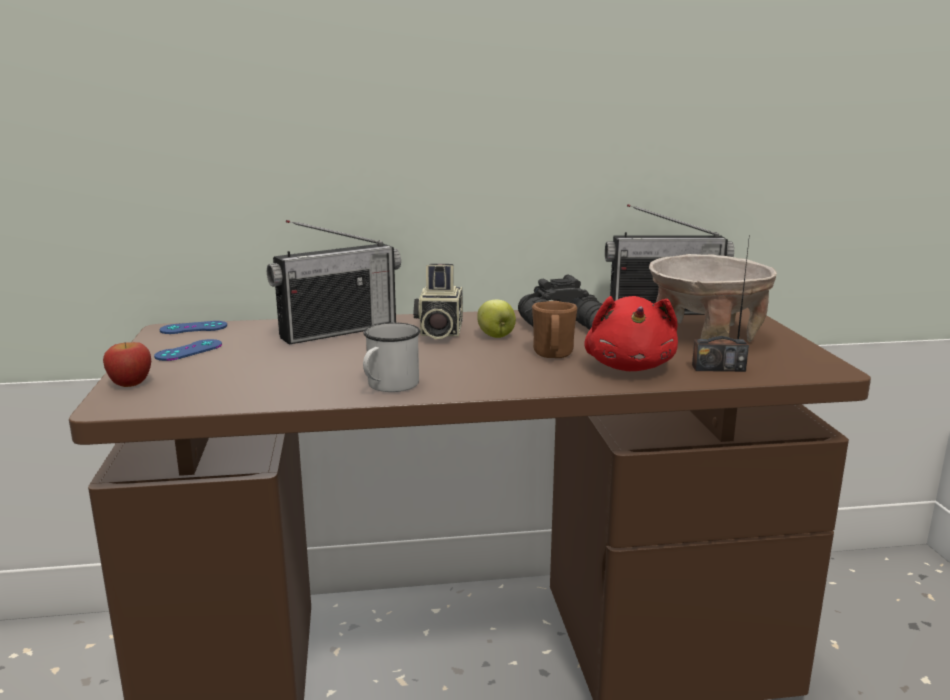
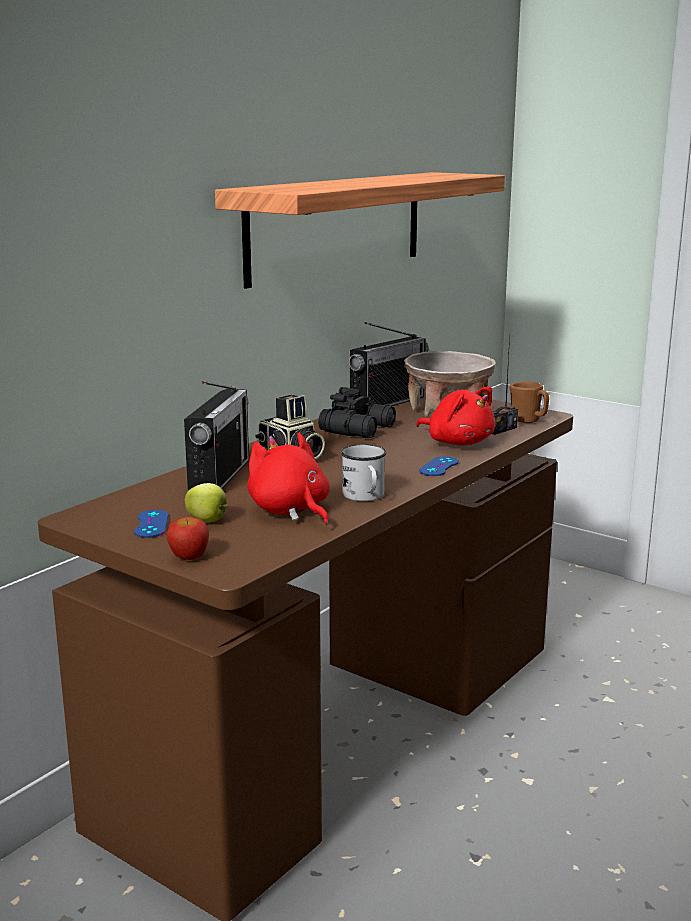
camera: 45 degrees left, 0 degrees up
blue game controller [160,321,227,334] -> blue game controller moved to [419,456,459,476]
apple [477,300,516,338] -> apple moved to [185,483,227,522]
brown mug [532,301,578,358] -> brown mug moved to [510,382,549,423]
none -> shelf [215,172,505,289]
none -> red plush toy [247,433,330,525]

